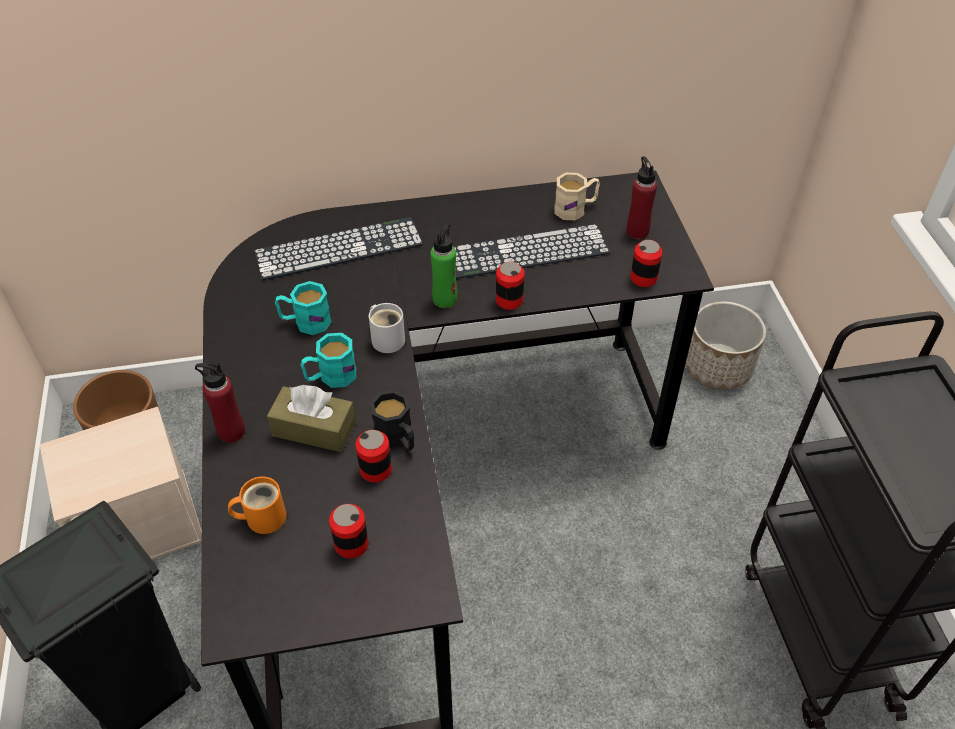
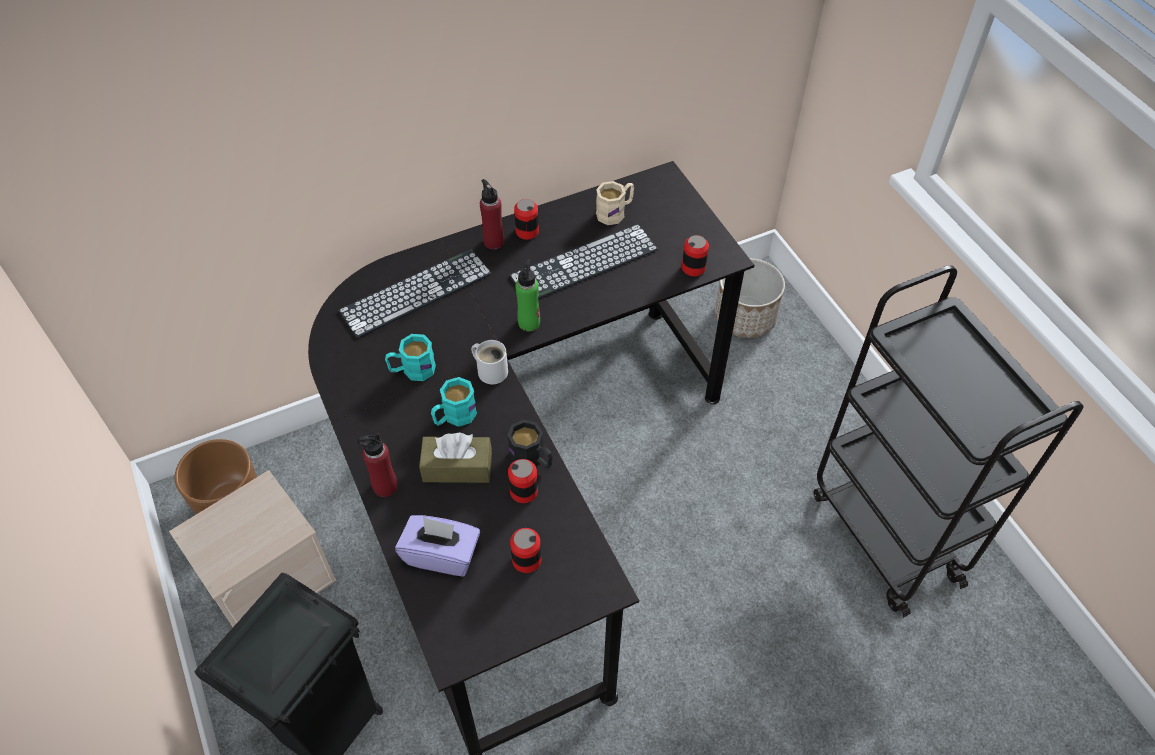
camera: 15 degrees left, 5 degrees up
orange mug [228,476,286,534] -> purple tissue box [395,515,480,577]
can [496,262,525,310] -> can moved to [514,199,539,240]
red bottle [626,156,657,239] -> red bottle moved to [480,179,504,249]

